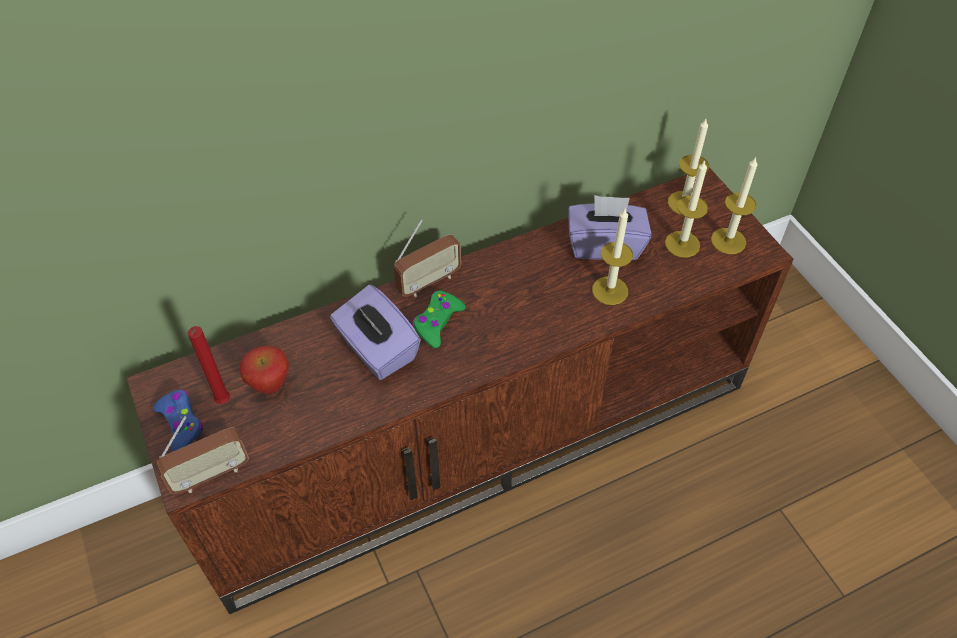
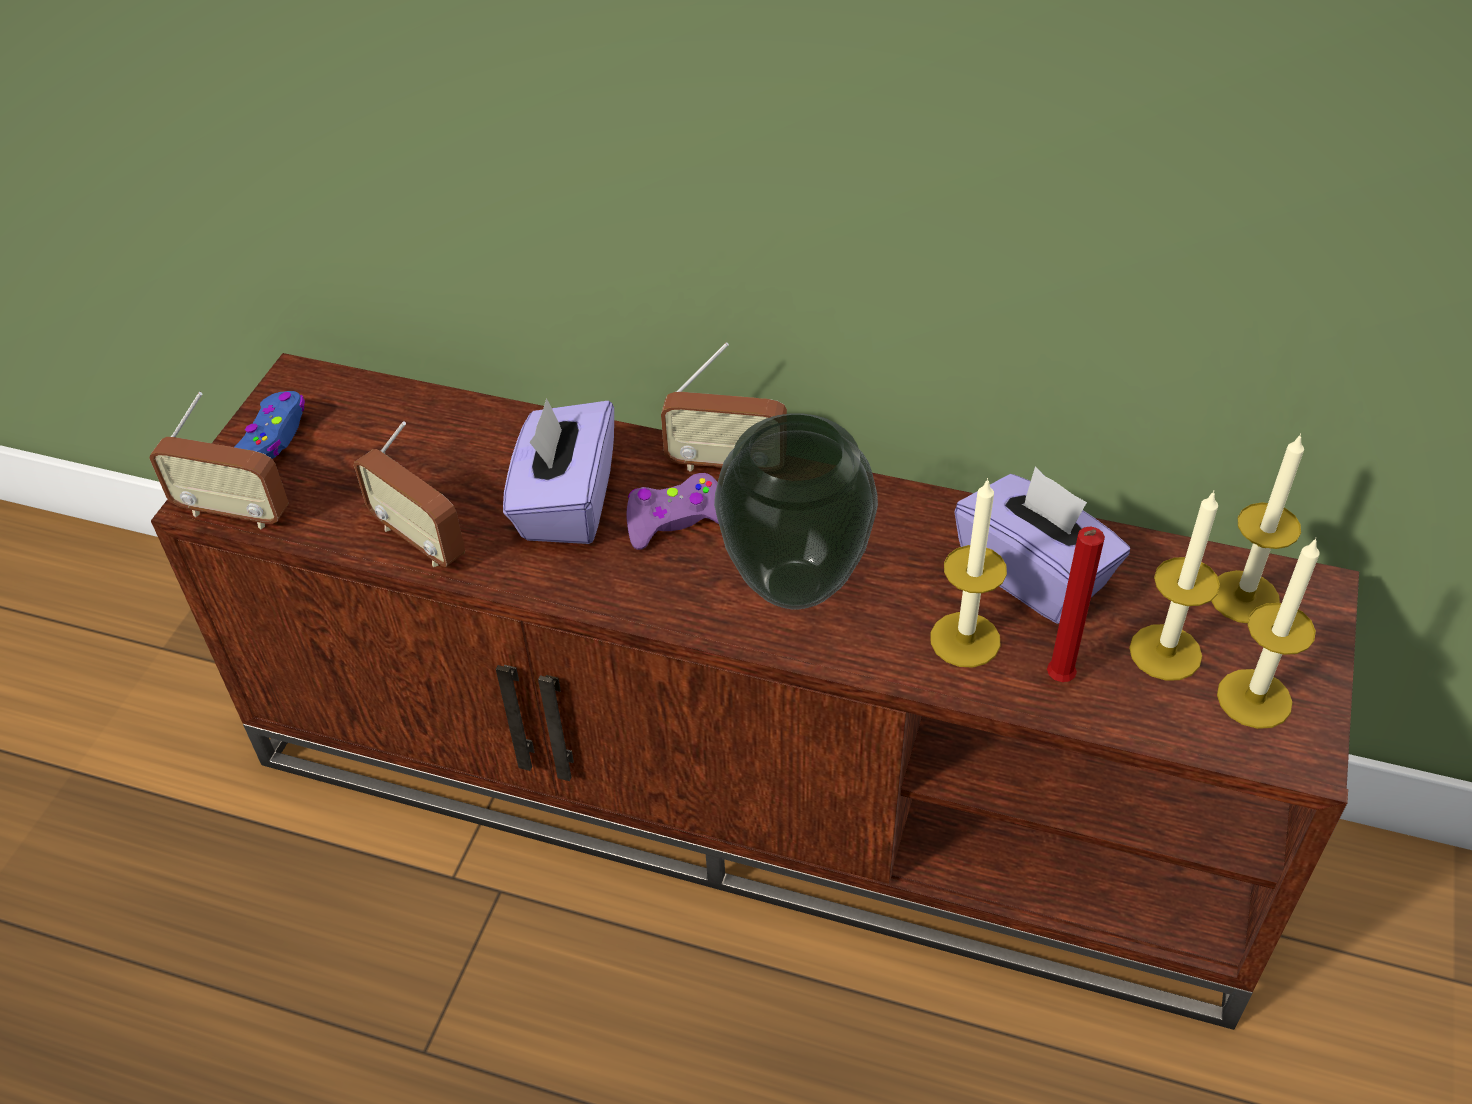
camera: 45 degrees right, 5 degrees down
red candle [188,326,230,404] -> red candle moved to [1047,527,1105,682]
apple [239,346,289,394] -> none
green game controller [412,291,466,348] -> purple game controller [627,473,719,550]
none -> radio [354,422,465,567]
none -> vase [714,414,878,609]

